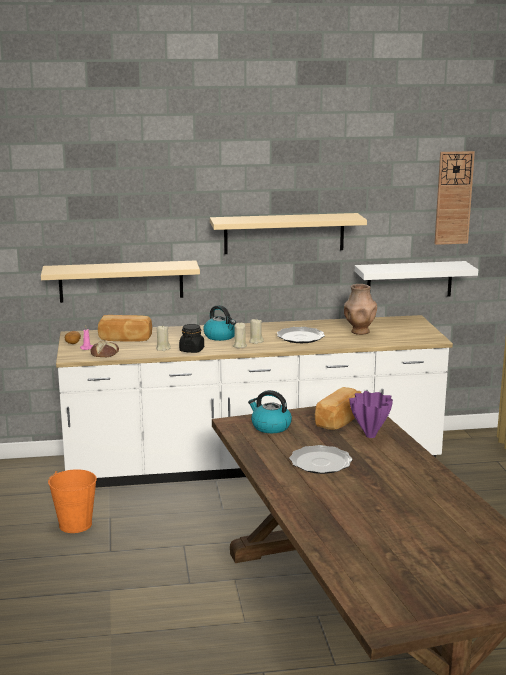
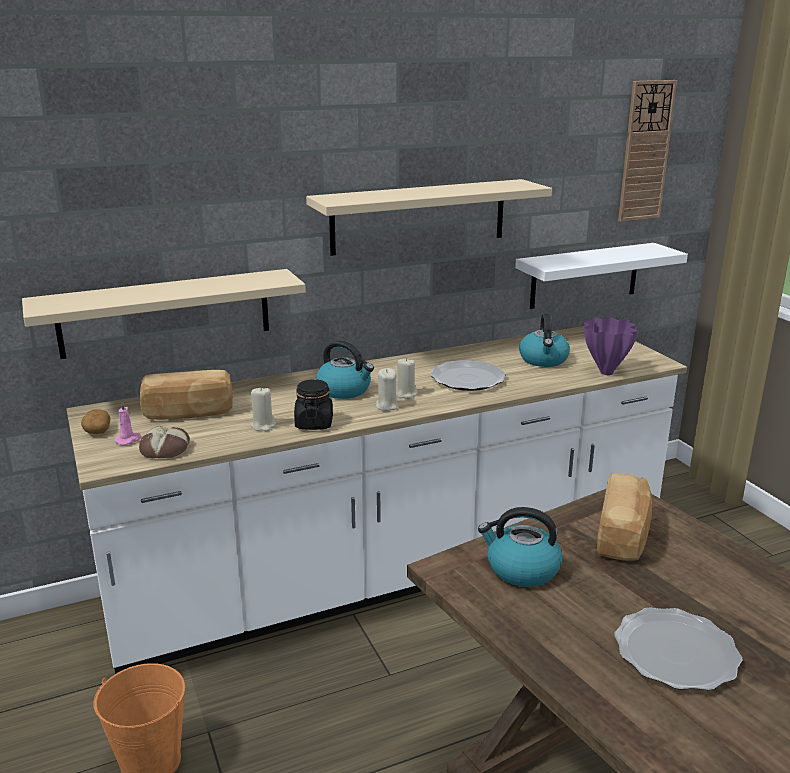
camera: 15 degrees left, 5 degrees up
brown vase [344,284,377,335] -> kettle [519,313,570,367]
purple vase [349,391,393,438] -> purple vase moved to [584,317,638,375]

